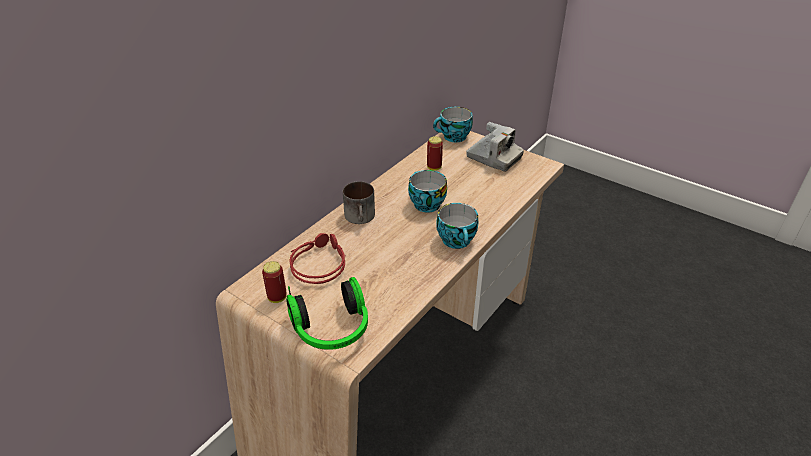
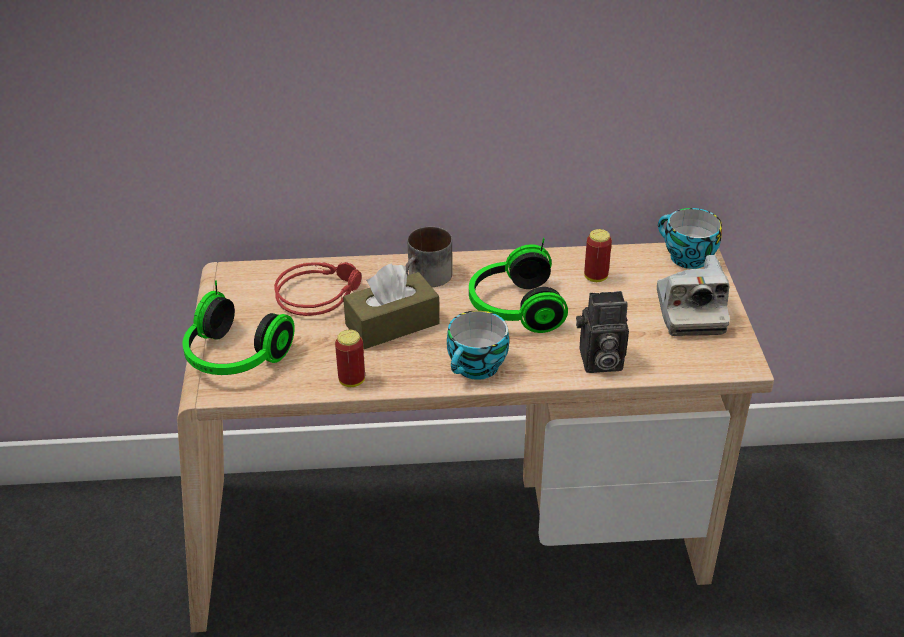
camera: 50 degrees right, 0 degrees up
can [262,261,287,303] -> can moved to [335,330,365,387]
cup [408,170,447,213] -> headphones [469,238,568,333]
none -> brown tissue box [343,264,439,349]
none -> camera [576,291,629,373]

